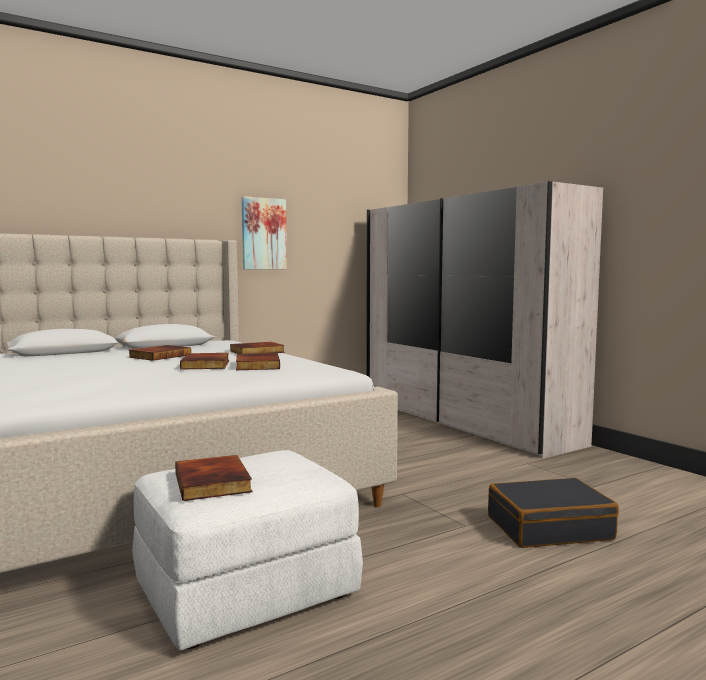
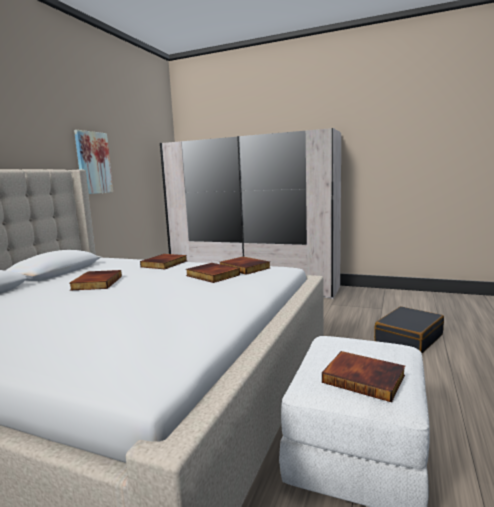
camera: 35 degrees left, 5 degrees up
book [180,353,229,370] -> book moved to [220,256,270,275]

